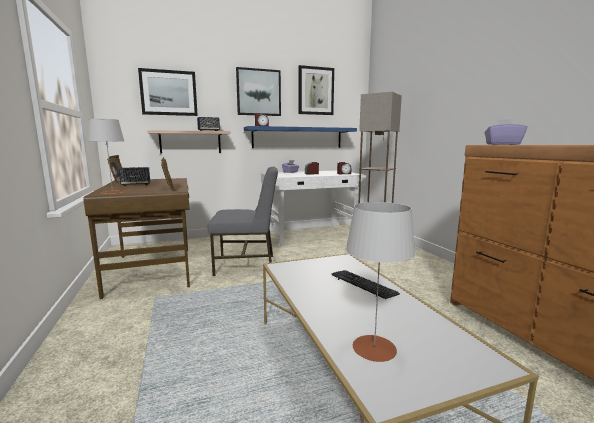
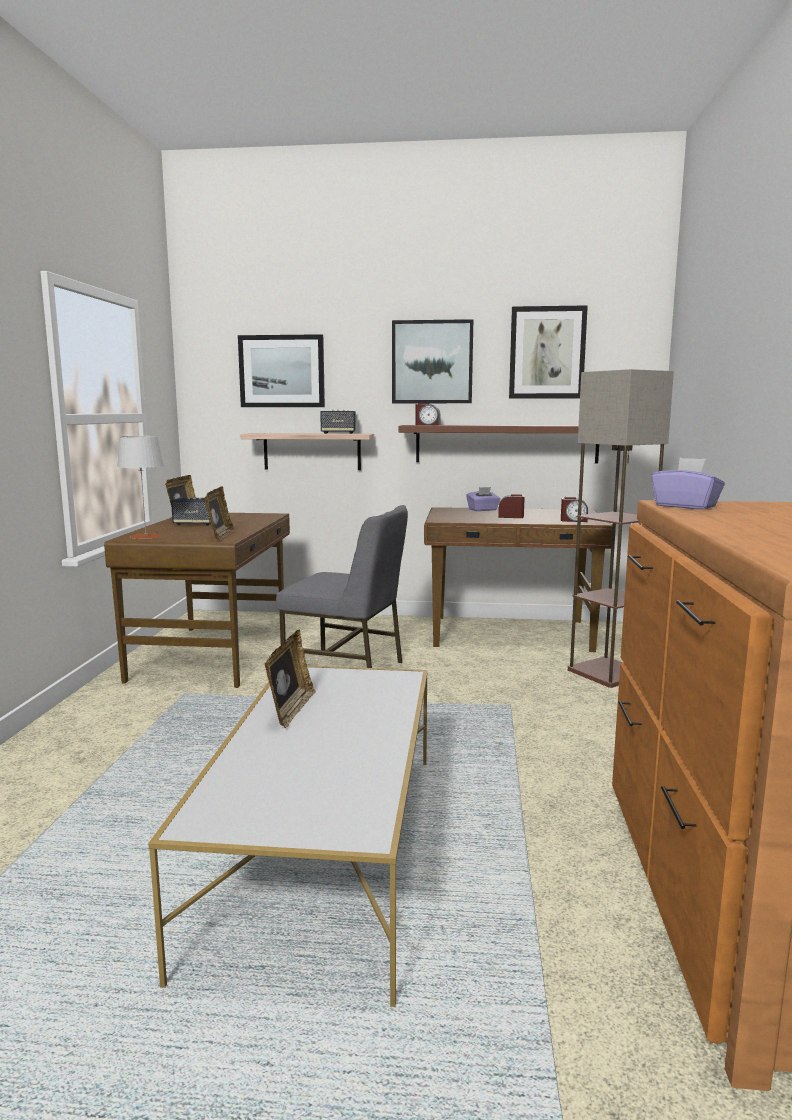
camera: 25 degrees right, 0 degrees up
blue shelf [244,126,357,148] -> brown shelf [399,425,599,464]
white desk [261,170,366,246] -> brown desk [424,507,613,652]
keyboard [331,270,400,299] -> none
grey table lamp [346,202,416,362] -> none
none -> picture frame [265,630,316,728]

